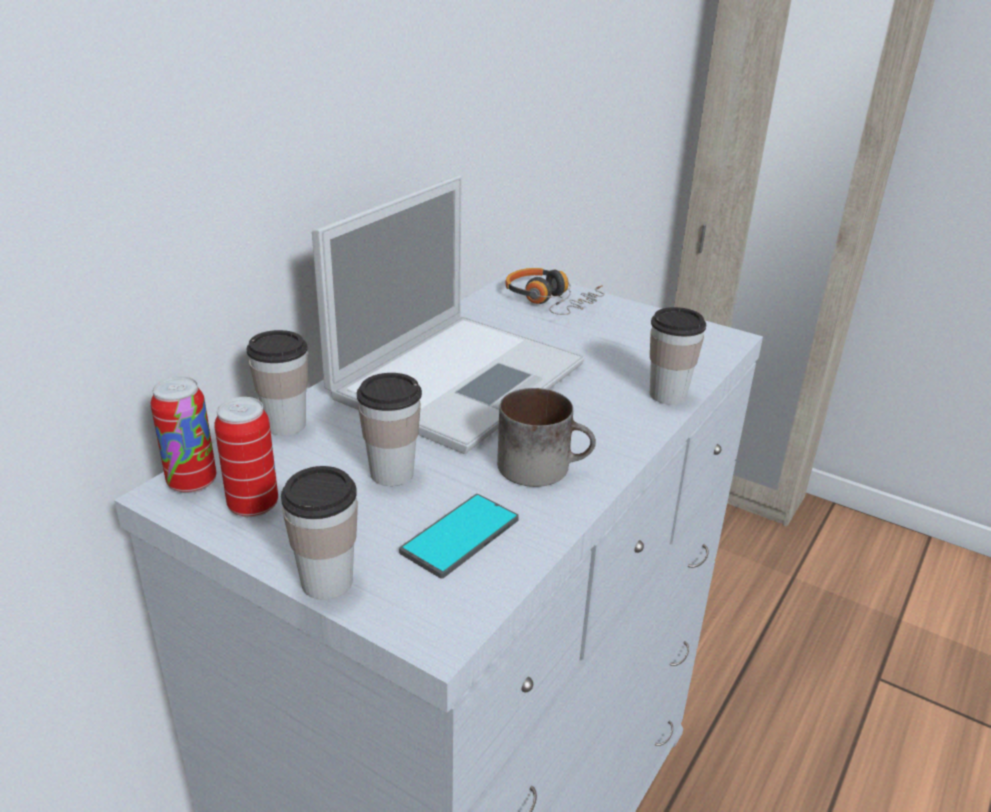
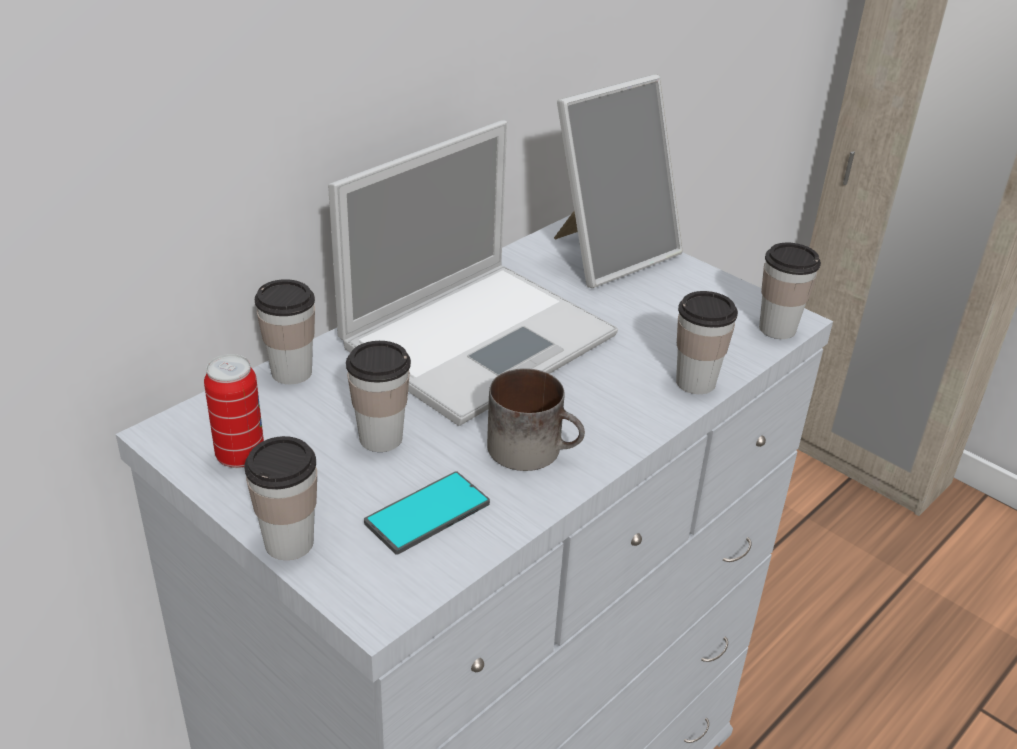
camera: 10 degrees right, 5 degrees up
can [151,376,216,494] -> none
headphones [505,268,605,315] -> picture frame [554,75,683,288]
none -> cup [759,243,821,339]

